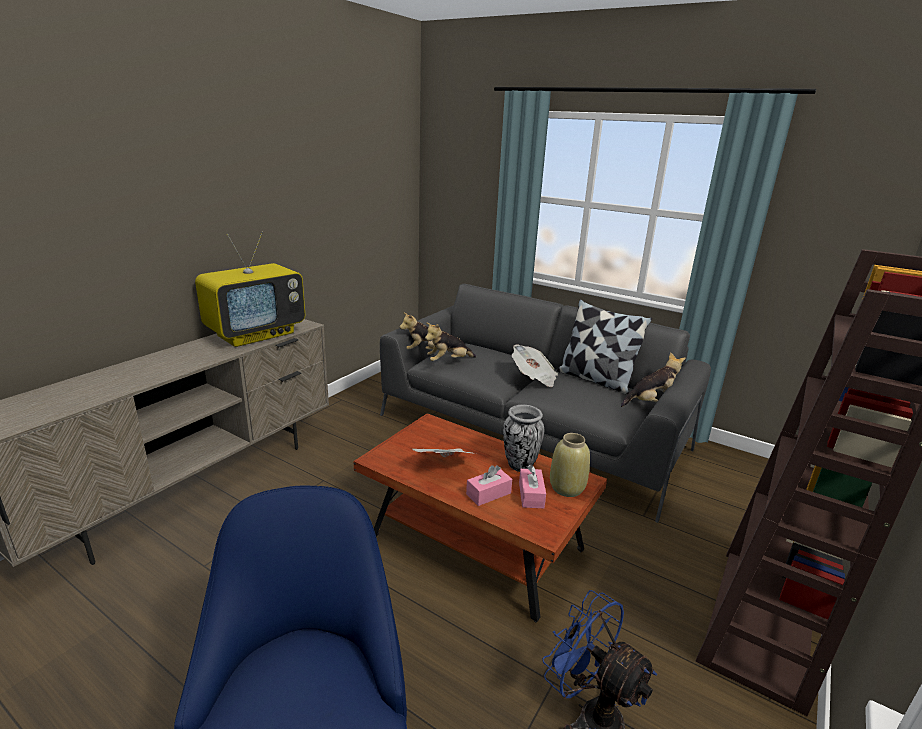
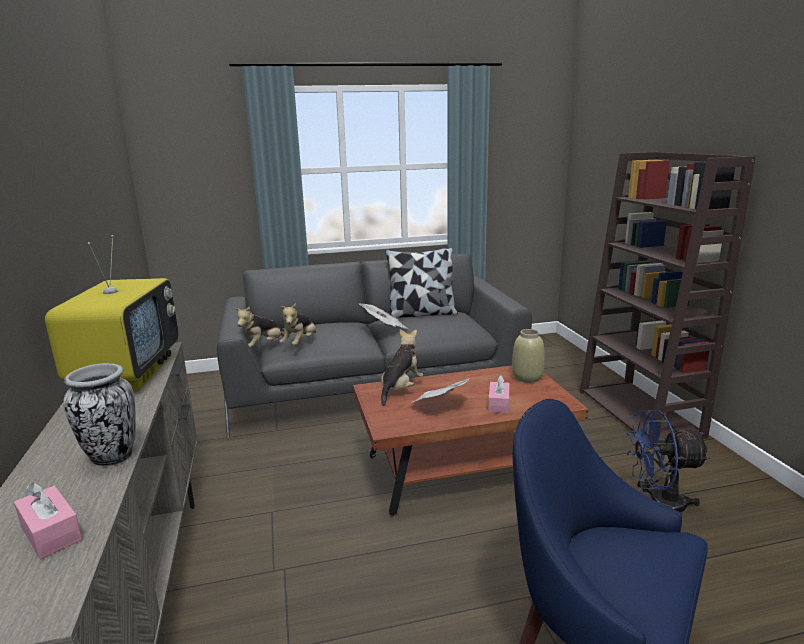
camera: 45 degrees left, 5 degrees down
vase [503,405,544,472] -> vase moved to [63,363,136,466]
pink tissue box [519,465,546,508] -> pink tissue box moved to [14,483,82,559]
plush toy [621,352,686,407] -> plush toy moved to [381,329,423,406]

